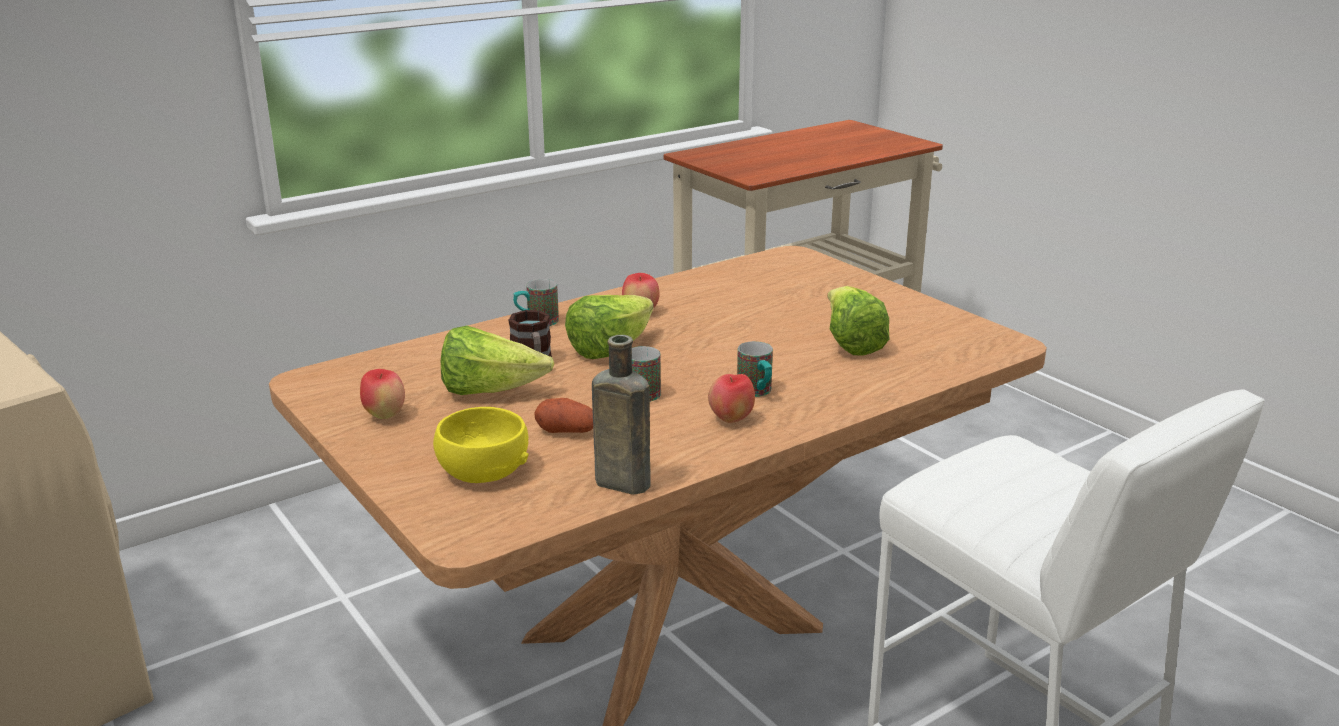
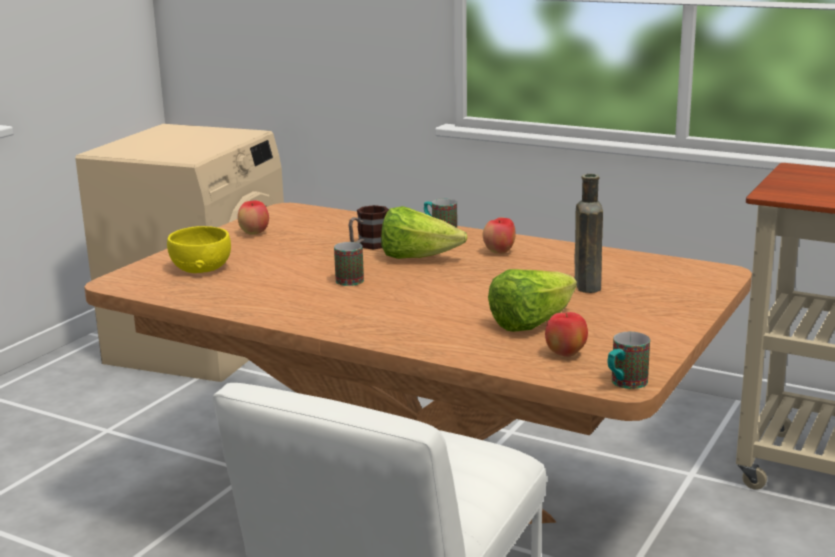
camera: 65 degrees right, 5 degrees down
lettuce [441,326,554,395] -> none
potato [534,398,593,433] -> none
brown bottle [592,335,650,495] -> brown bottle moved to [575,174,603,293]
apple [708,374,755,423] -> apple moved to [545,312,588,357]
mug [737,341,773,397] -> mug moved to [607,332,650,389]

